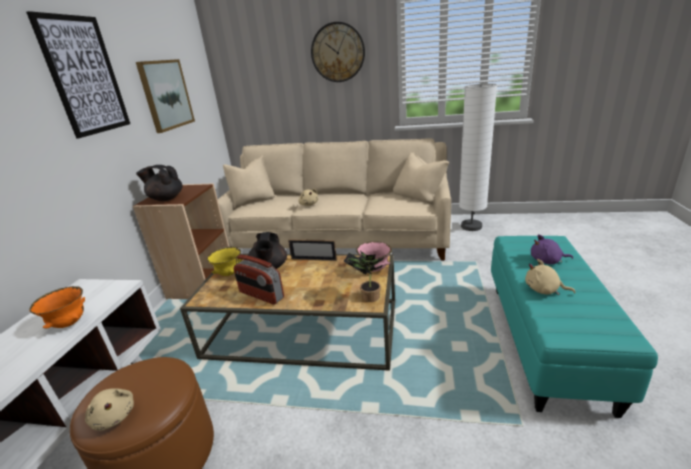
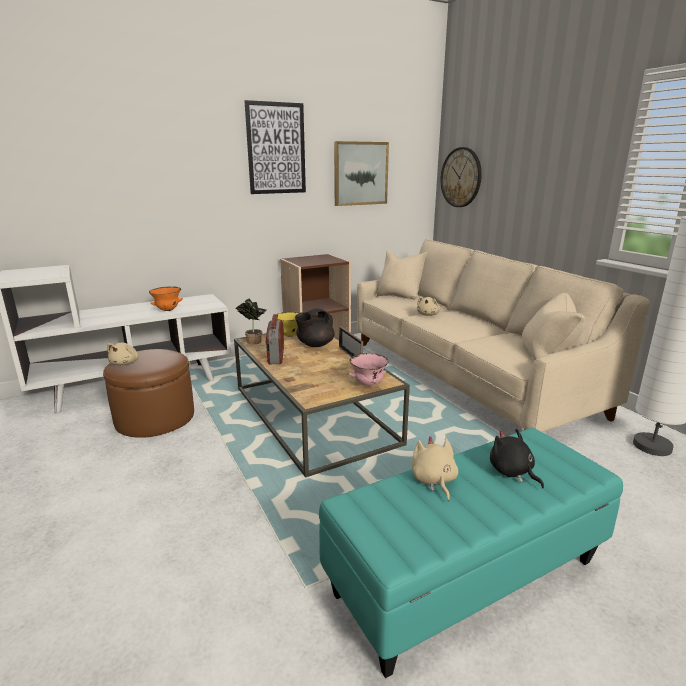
camera: 50 degrees right, 5 degrees down
black teapot [136,165,183,201] -> none
wall clock [311,22,365,82] -> wall clock moved to [440,147,482,207]
potted plant [343,251,386,302] -> potted plant moved to [236,298,267,344]
purple plush toy [531,234,573,264] -> black plush toy [490,429,544,488]

